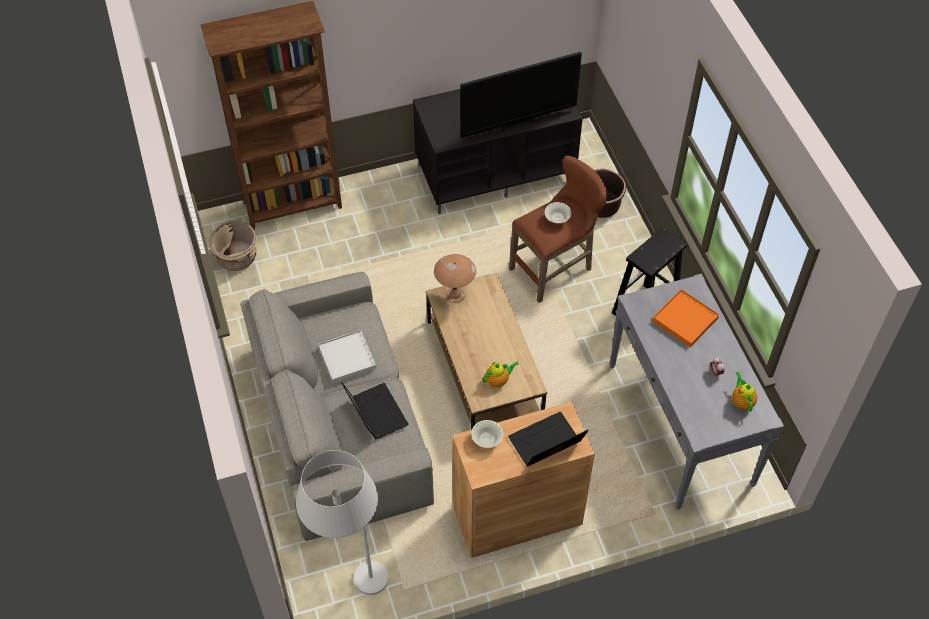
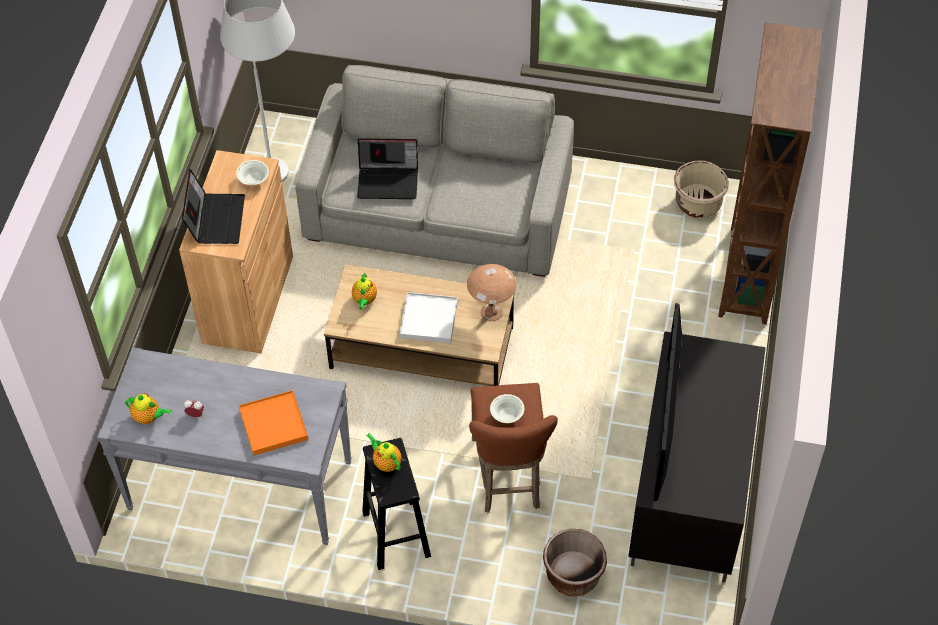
camera: 120 degrees right, 0 degrees up
white tray [318,330,376,383] -> white tray moved to [400,292,458,343]
none -> teapot [366,433,401,472]

